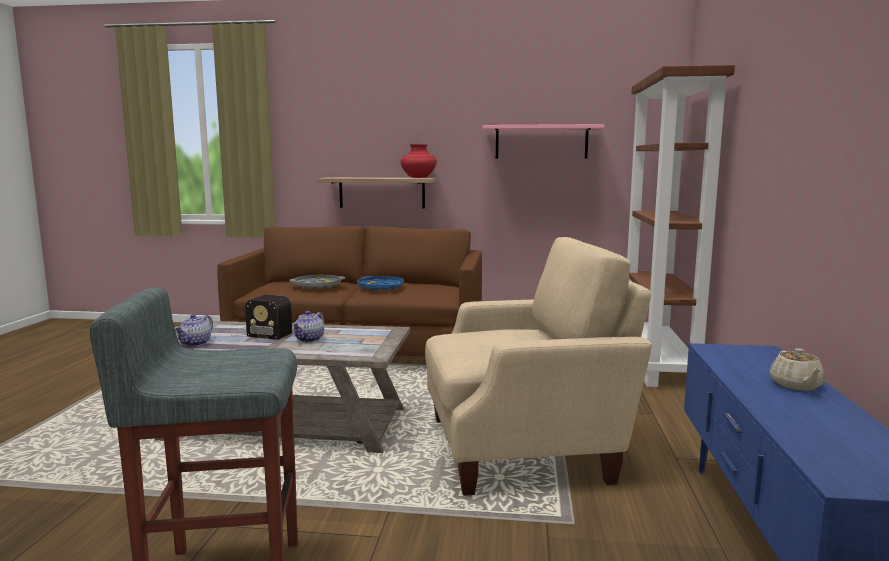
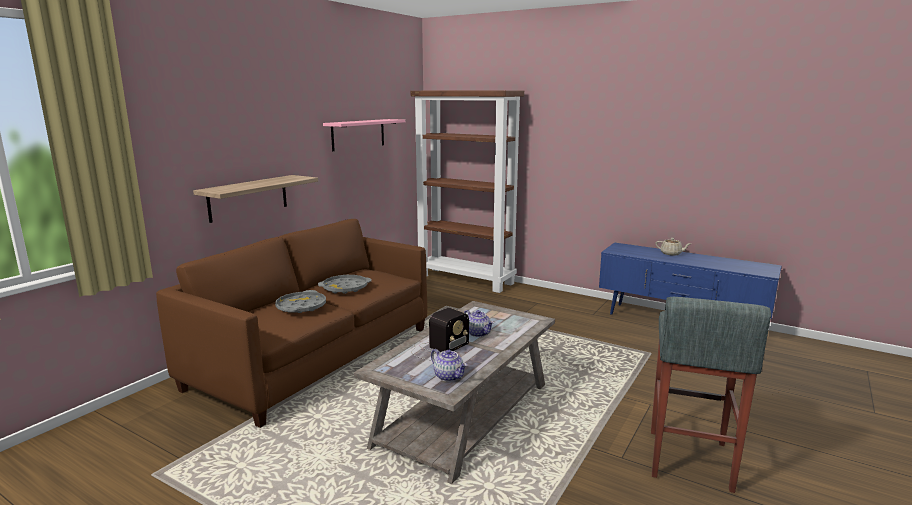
camera: 65 degrees left, 5 degrees up
blue tray [357,276,404,291] -> grey tray [318,275,372,294]
red vase [400,144,437,178] -> none
beige armchair [425,237,652,496] -> none

